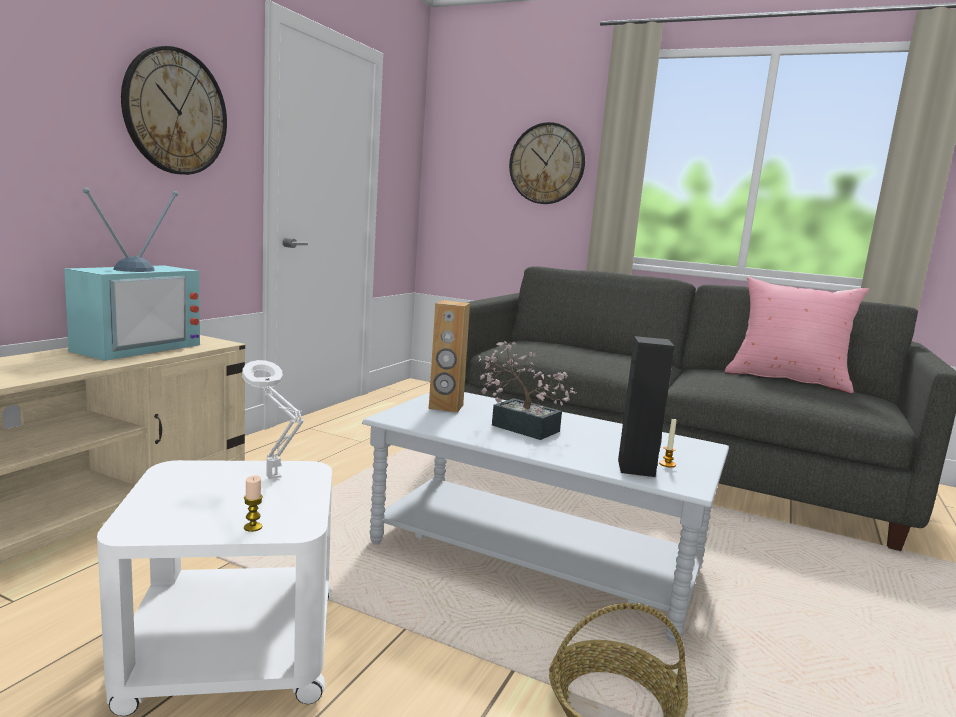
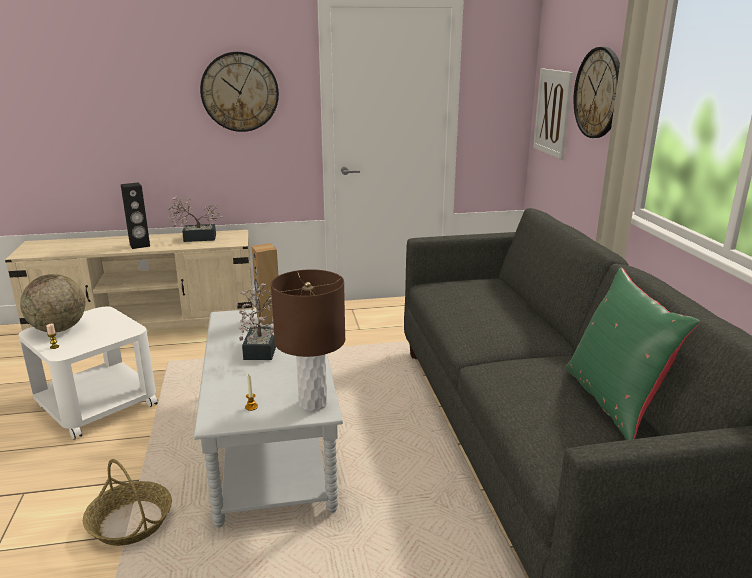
camera: 55 degrees right, 10 degrees up
television [64,188,200,361] -> potted plant [168,195,223,242]
white table lamp [242,360,304,479] -> none
black speaker [618,336,674,477] -> black speaker moved to [121,183,150,249]
pink pillow [725,277,870,393] -> green pillow [566,268,700,440]
none -> globe [20,274,86,332]
none -> brown table lamp [271,269,345,411]
none -> picture [533,68,573,159]

